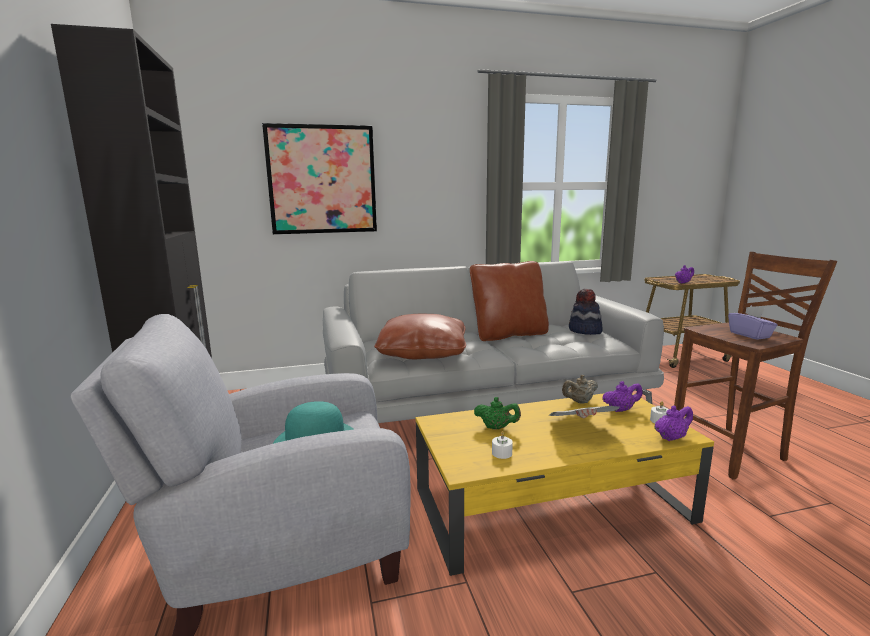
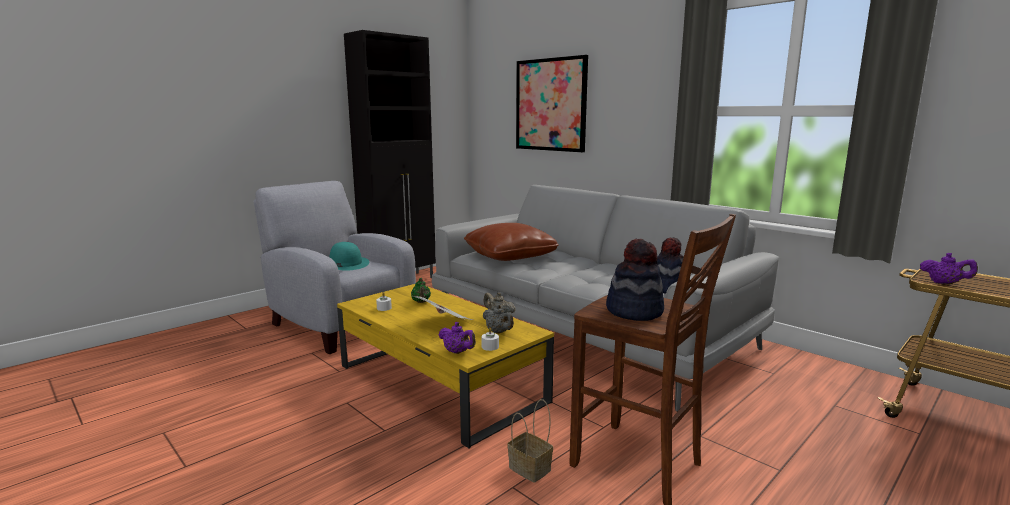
camera: 60 degrees right, 0 degrees up
brown pillow [470,261,549,341] -> none
purple teapot [602,381,643,412] -> grey teapot [483,304,514,334]
purple tissue box [728,306,778,340] -> hat [606,239,664,321]
none -> basket [507,399,553,482]

